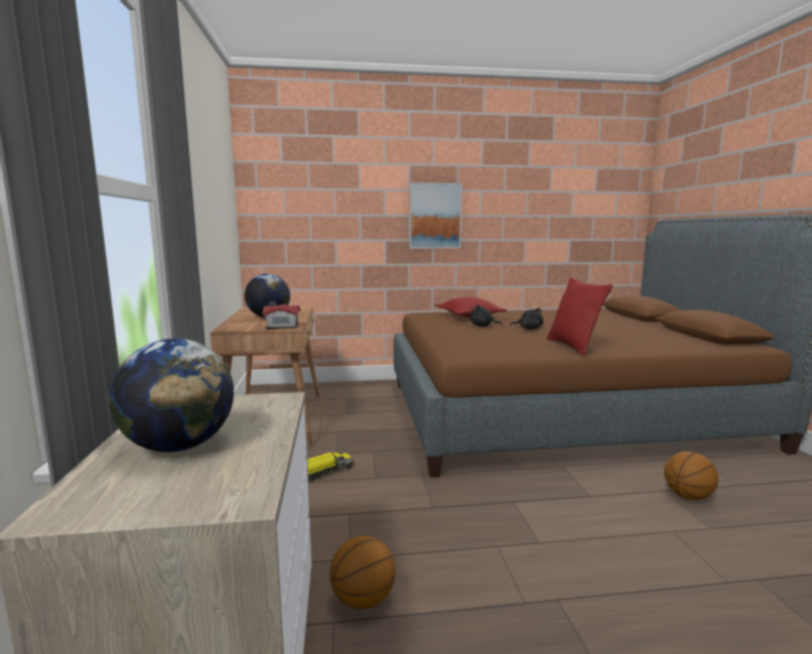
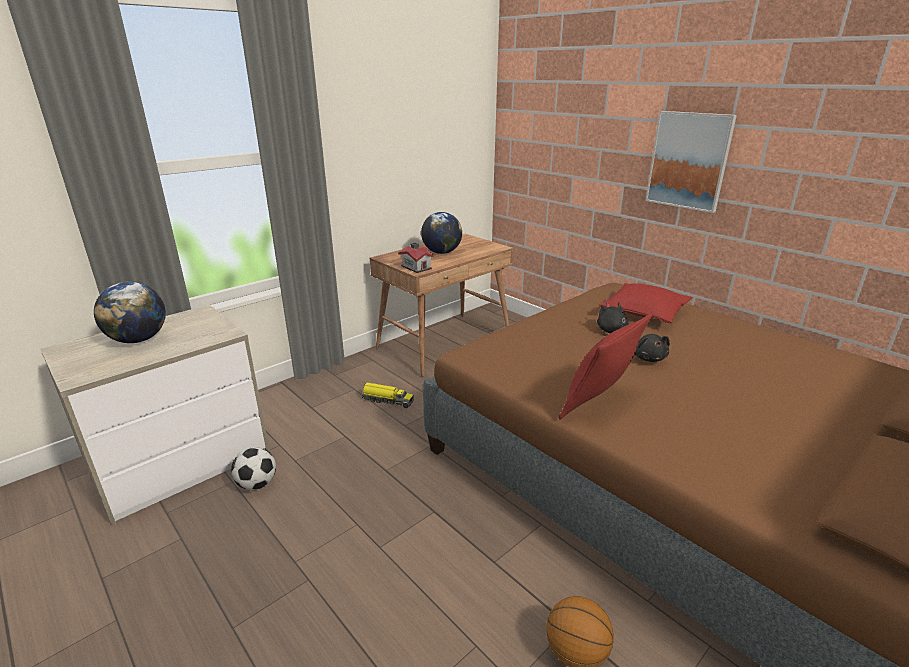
camera: 55 degrees right, 15 degrees up
basketball [330,536,396,609] -> football [231,447,276,490]

